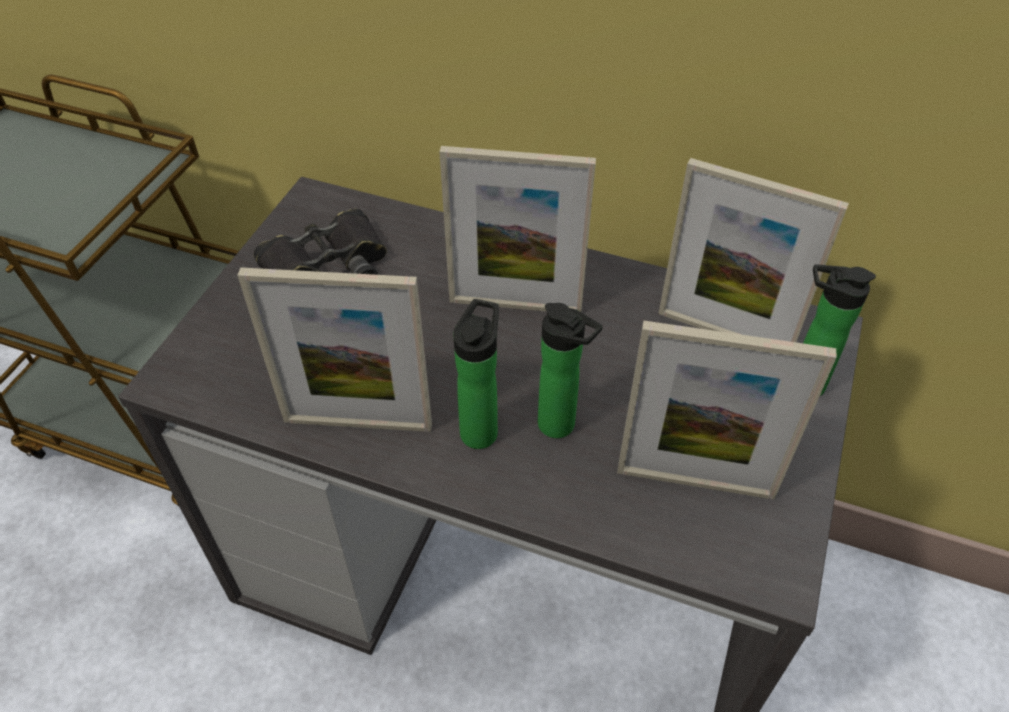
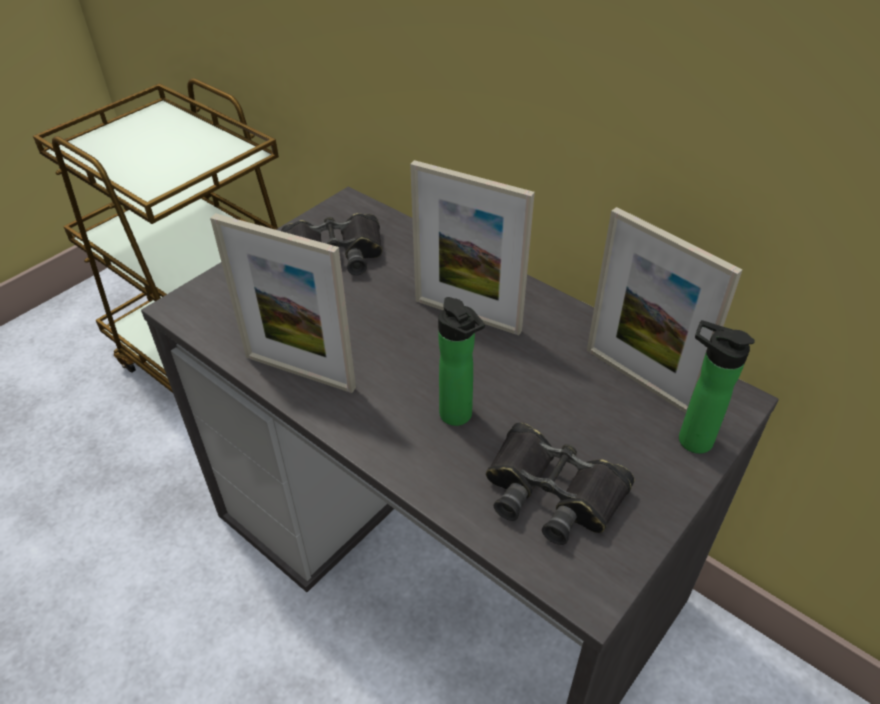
camera: 20 degrees right, 5 degrees down
bottle [453,299,499,449] -> none
picture frame [617,321,837,499] -> black binoculars [486,422,634,545]

